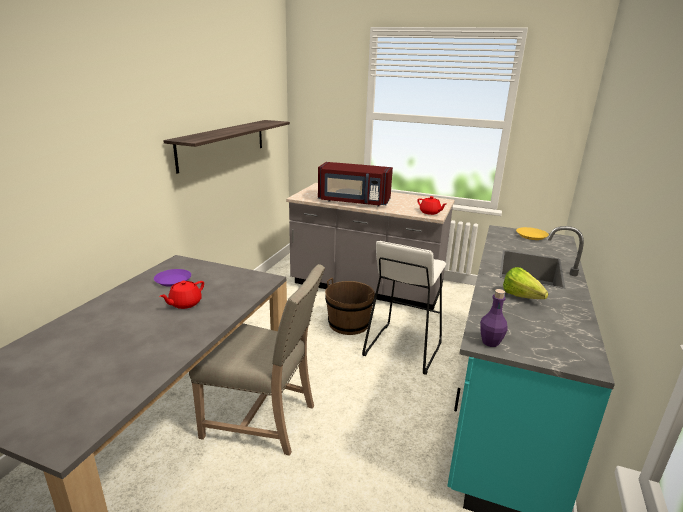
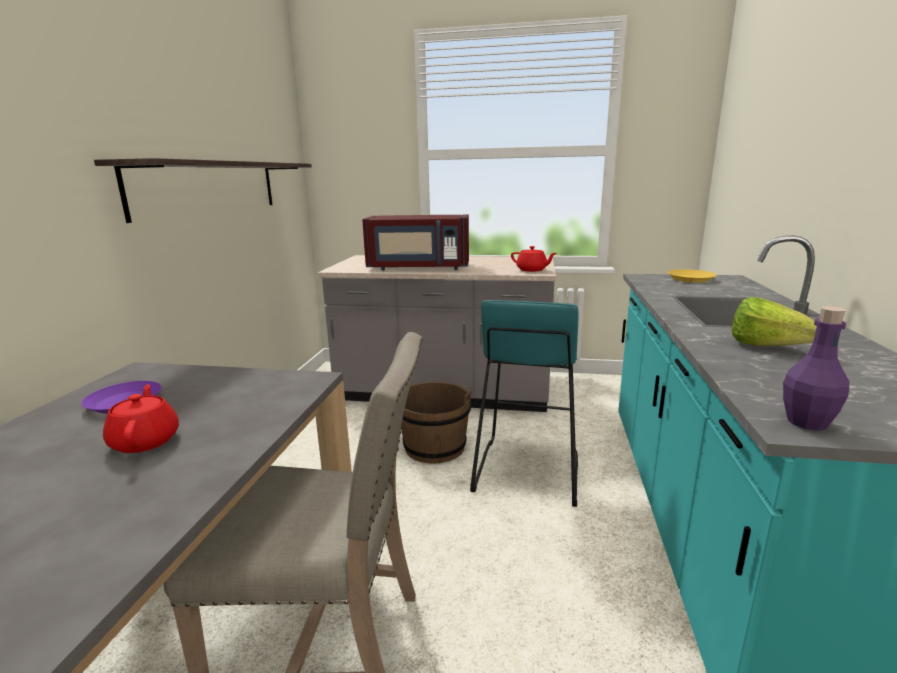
camera: 10 degrees left, 5 degrees down
red teapot [159,281,204,309] -> red teapot turned 135 degrees clockwise [103,384,179,453]
white stool [362,241,446,375] -> turquoise stool [470,300,578,507]

